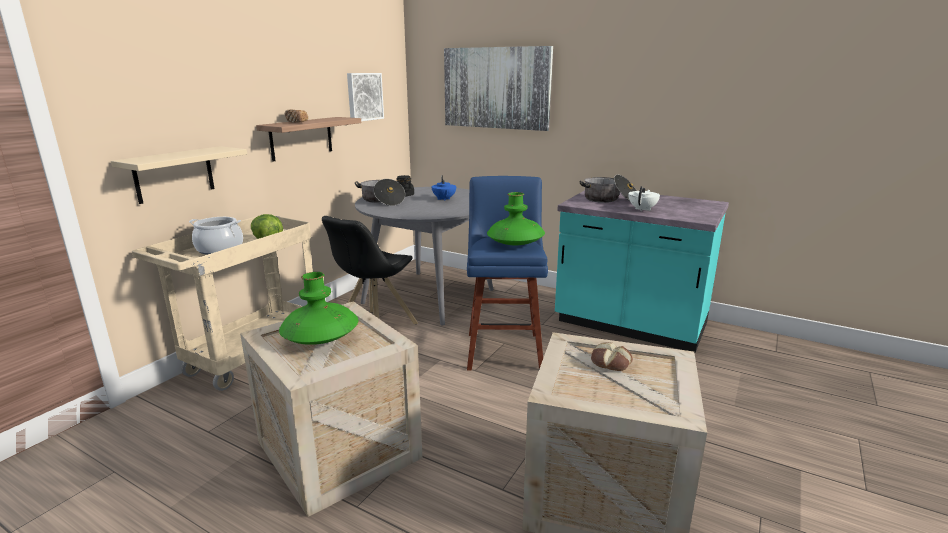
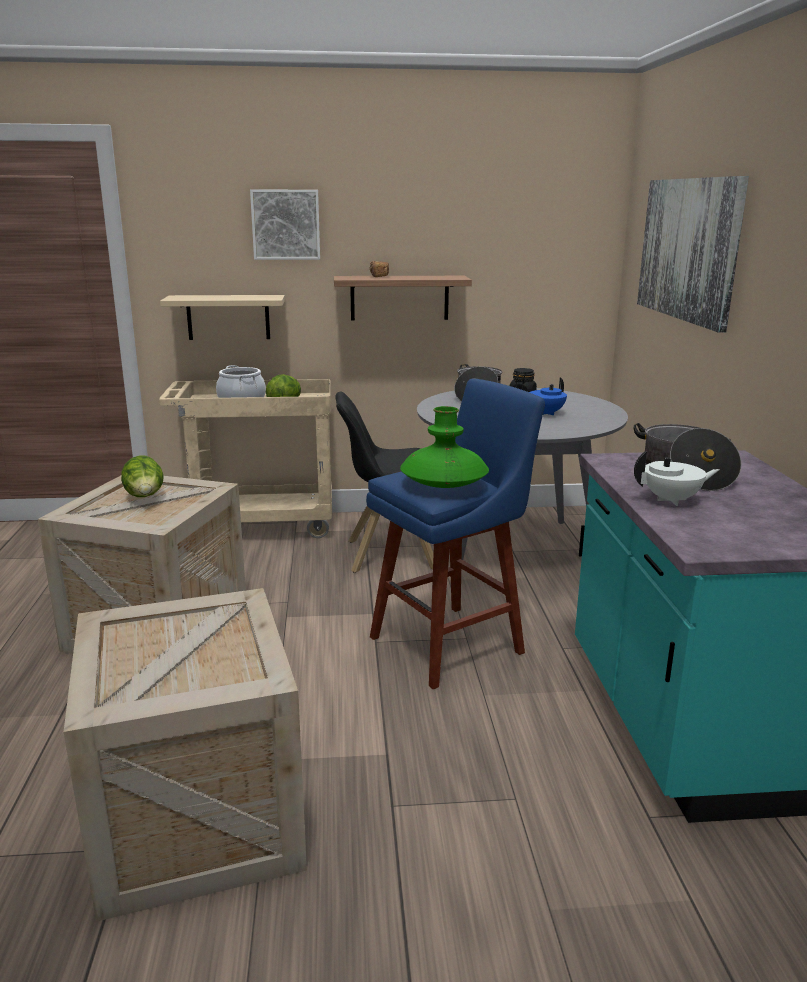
camera: 55 degrees right, 0 degrees up
green vase [279,272,358,345] -> lettuce [121,455,164,497]
picture [347,73,384,121] -> picture moved to [250,189,320,260]
bread [591,342,633,371] -> none

